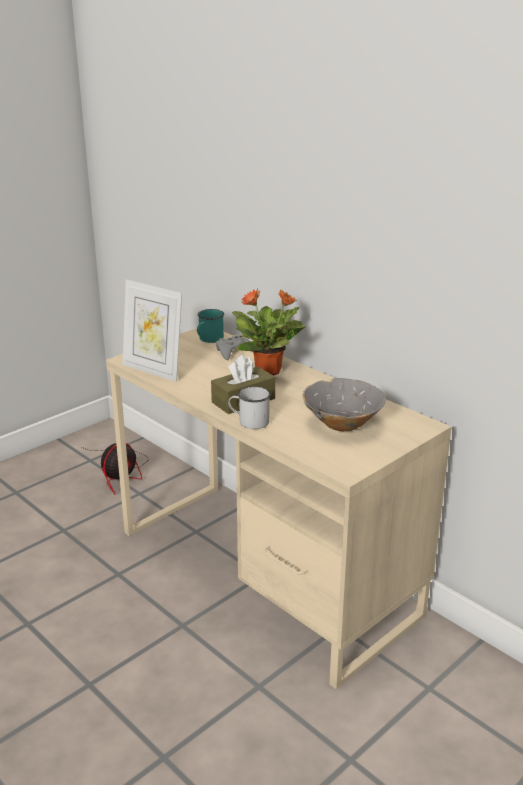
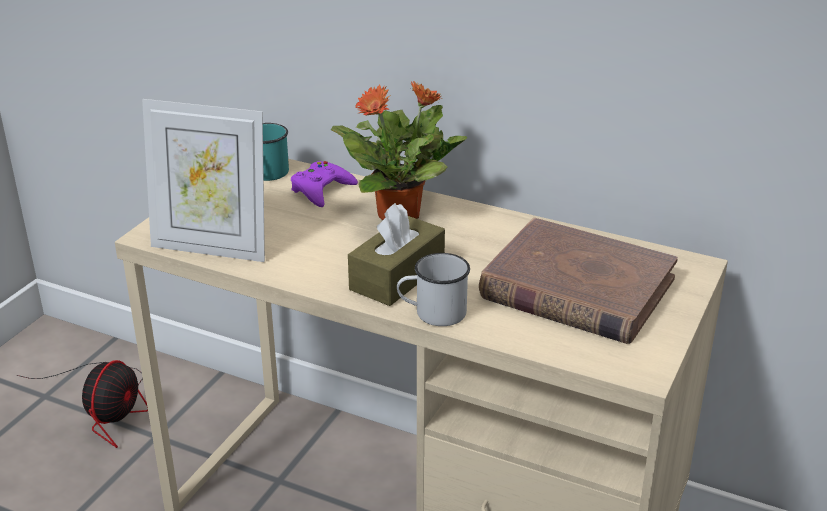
camera: 20 degrees left, 5 degrees up
grey game controller [216,335,253,360] -> purple game controller [291,161,358,207]
grey bowl [302,378,386,431] -> brown book [479,218,678,344]

